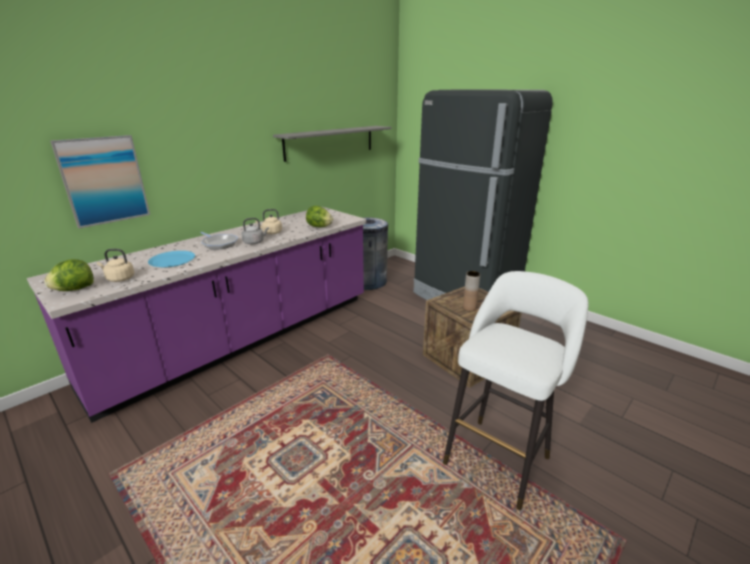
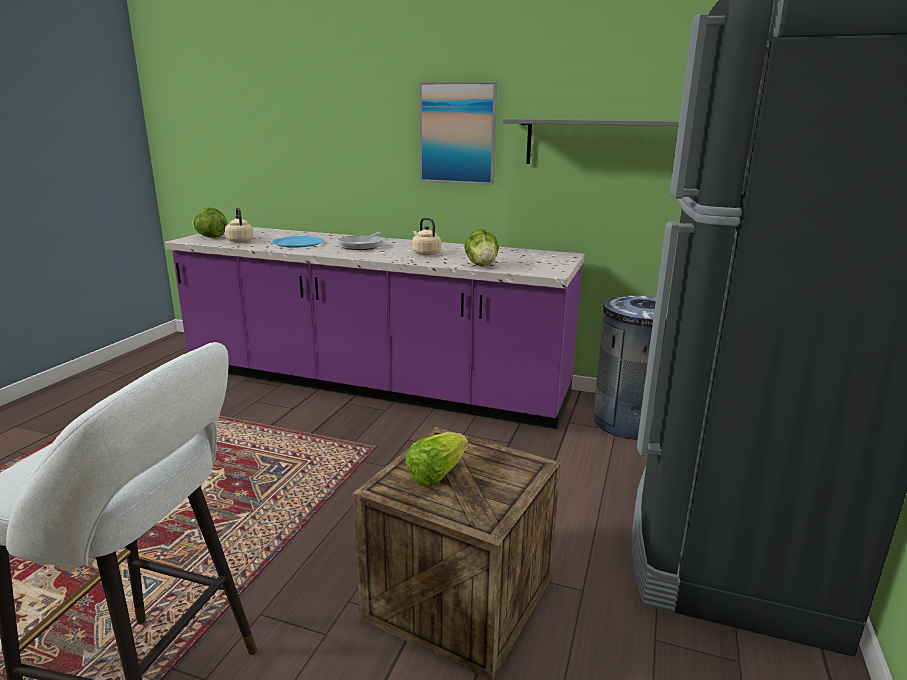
camera: 65 degrees right, 5 degrees down
picture [50,135,150,228] -> picture moved to [419,82,497,185]
grey kettle [242,218,269,244] -> none
brown vase [463,271,480,311] -> lettuce [405,432,468,486]

